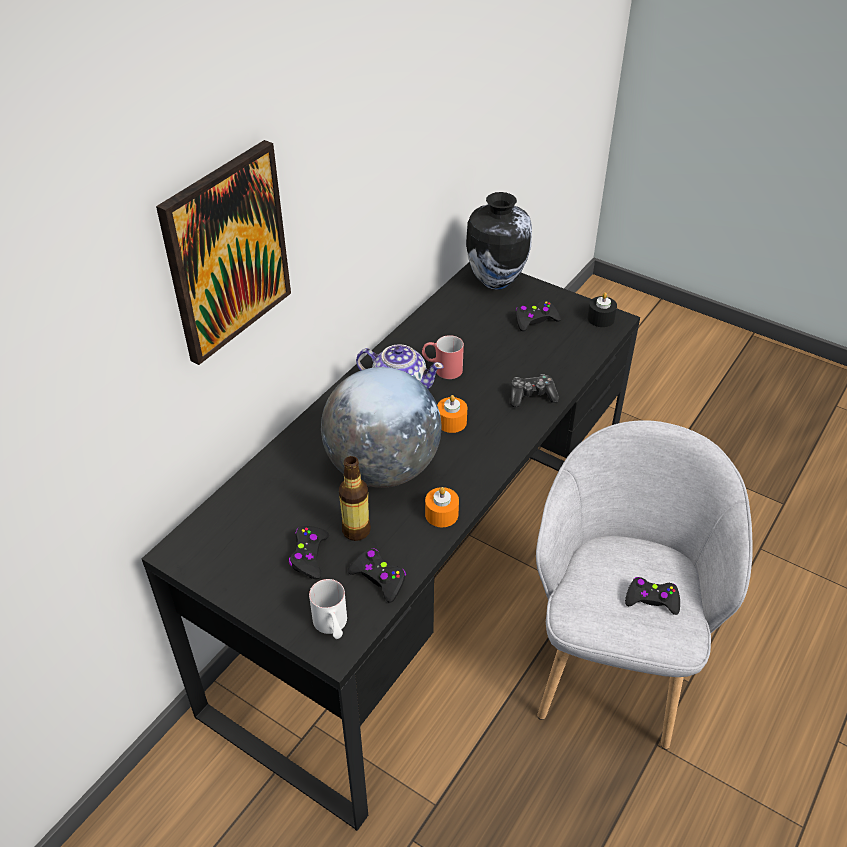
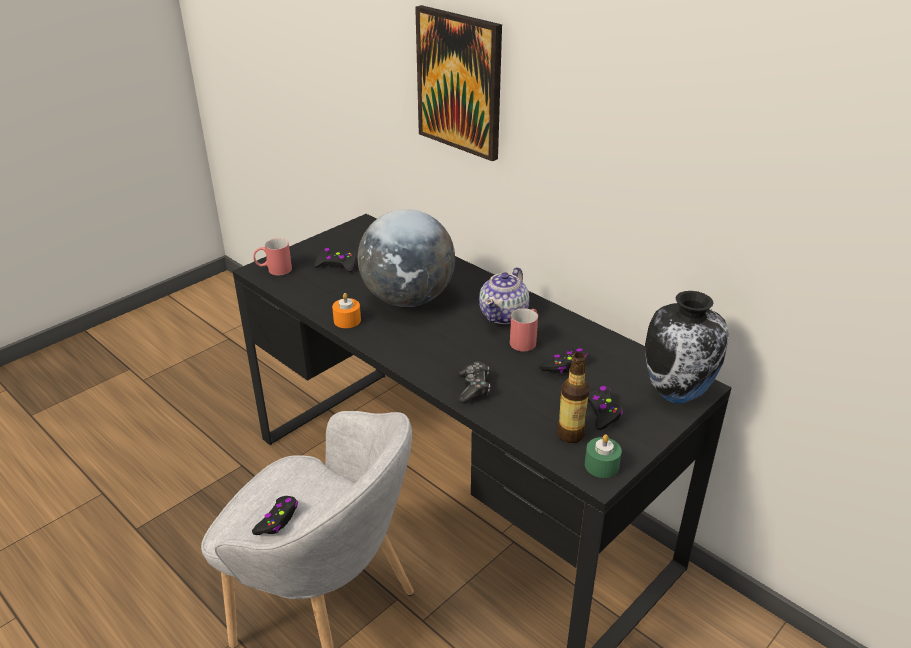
camera: 100 degrees right, 10 degrees down
white mug [309,579,347,639] -> red mug [253,238,292,275]
bottle [339,456,371,541] -> bottle moved to [557,352,590,443]
black game controller [348,548,406,603] -> black game controller moved to [539,348,588,374]
orange candle [437,395,467,433] -> none
black candle [587,292,617,327] -> green candle [585,434,622,478]

